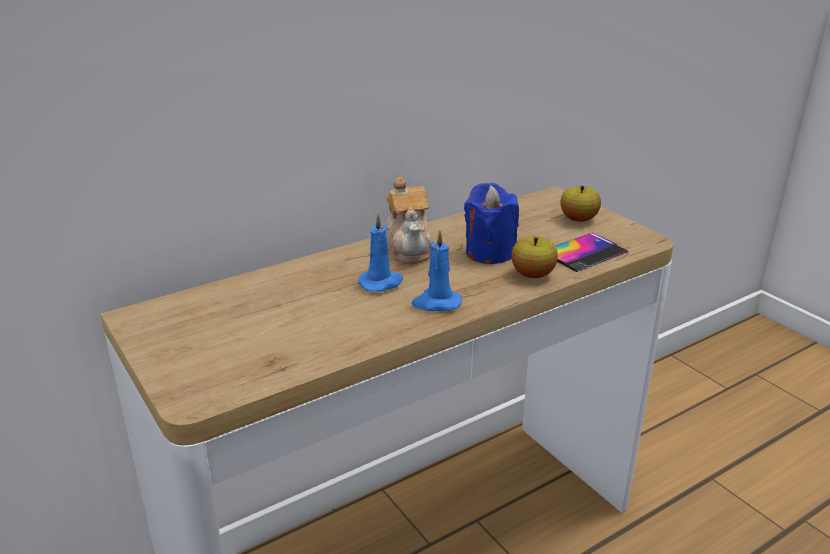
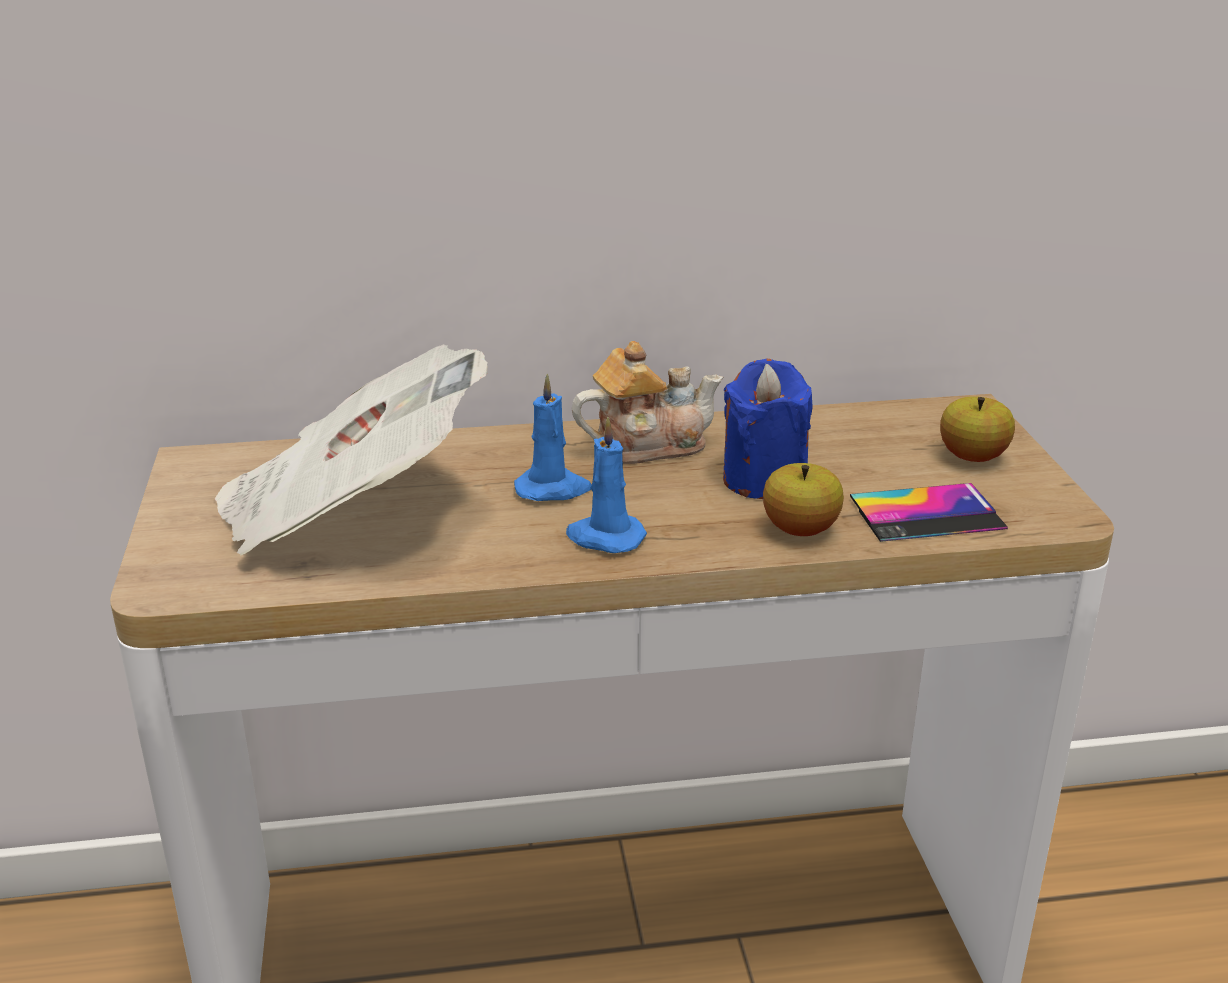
camera: 25 degrees right, 0 degrees up
teapot [386,177,433,264] -> teapot turned 120 degrees counterclockwise [572,341,723,464]
none -> newspaper [215,344,488,556]

